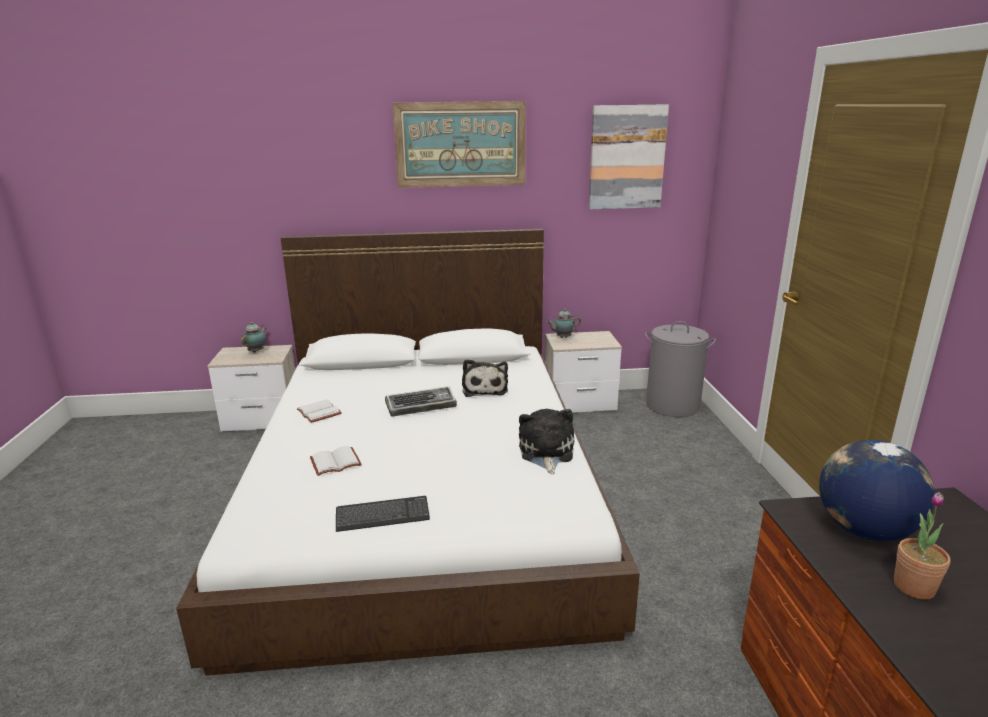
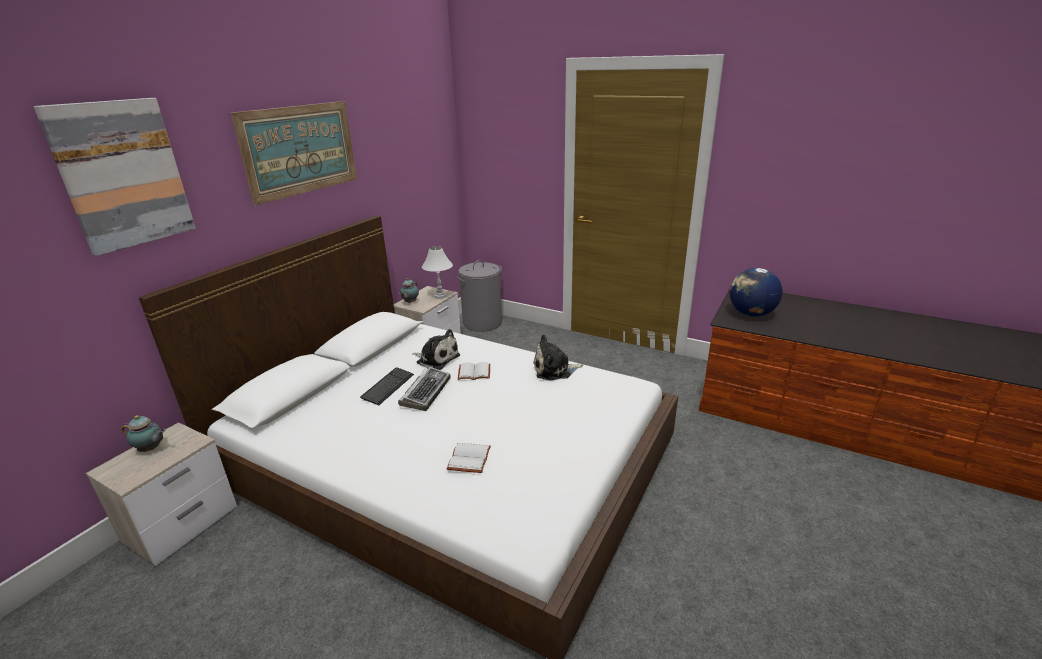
camera: 55 degrees left, 5 degrees up
teapot [241,322,266,353] -> teapot turned 135 degrees clockwise [121,415,166,452]
white book [297,399,342,423] -> white book moved to [458,362,490,380]
keyboard [336,496,430,532] -> keyboard moved to [360,367,414,405]
plush toy [519,409,574,474] -> plush toy turned 45 degrees counterclockwise [533,334,583,381]
picture [589,104,669,210] -> picture moved to [34,98,196,256]
potted plant [894,492,951,600] -> none
none -> white table lamp [422,246,453,299]

